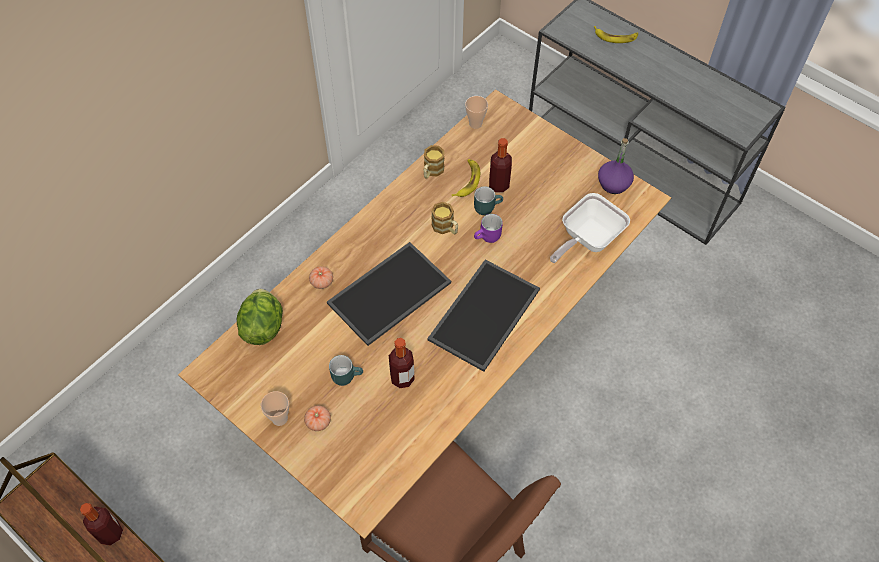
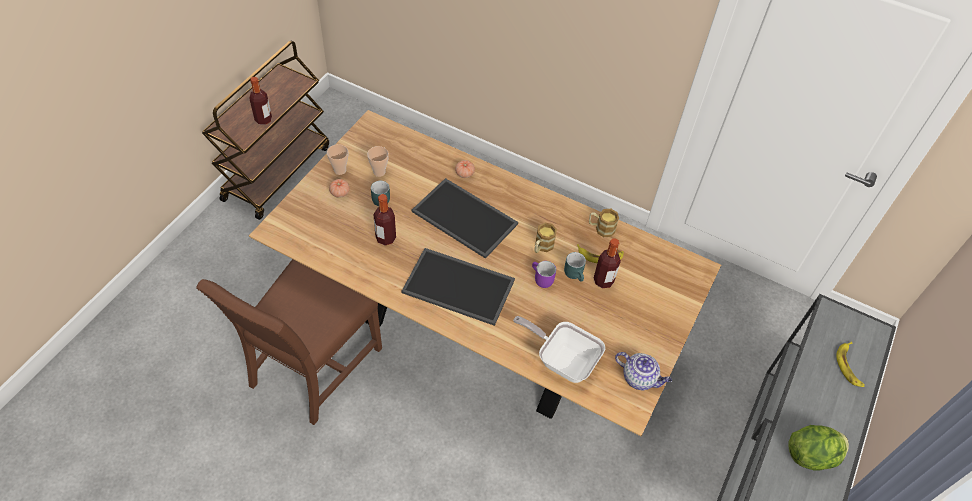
camera: 75 degrees right, 5 degrees down
lettuce [237,289,283,345] -> lettuce moved to [789,425,849,471]
cup [465,96,488,129] -> cup moved to [367,146,389,177]
purple bottle [598,138,634,194] -> teapot [615,352,672,390]

